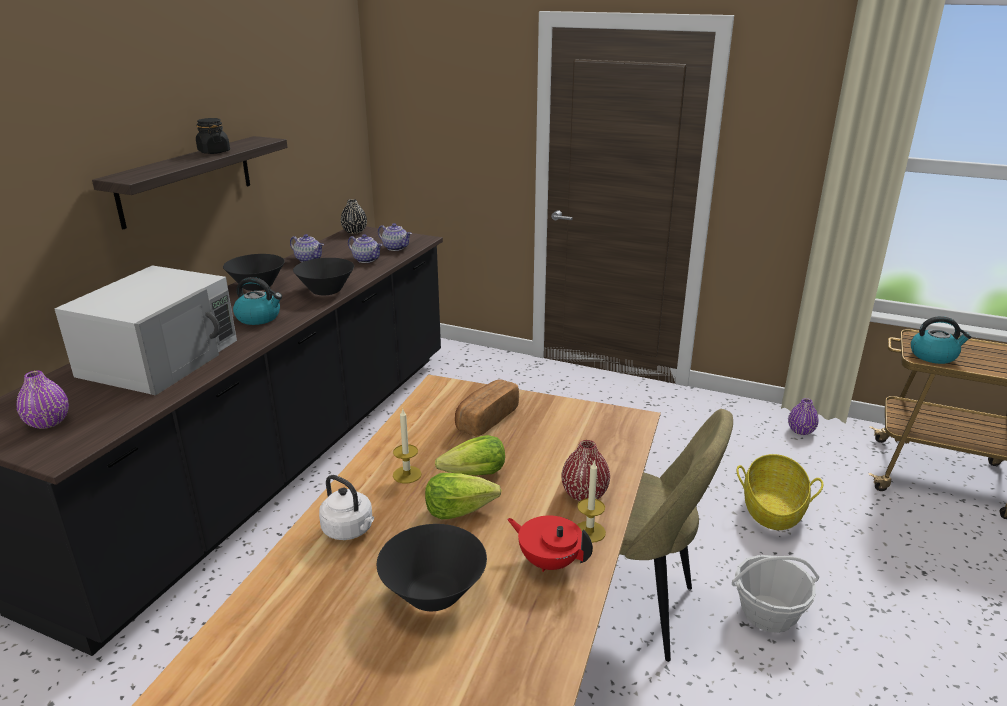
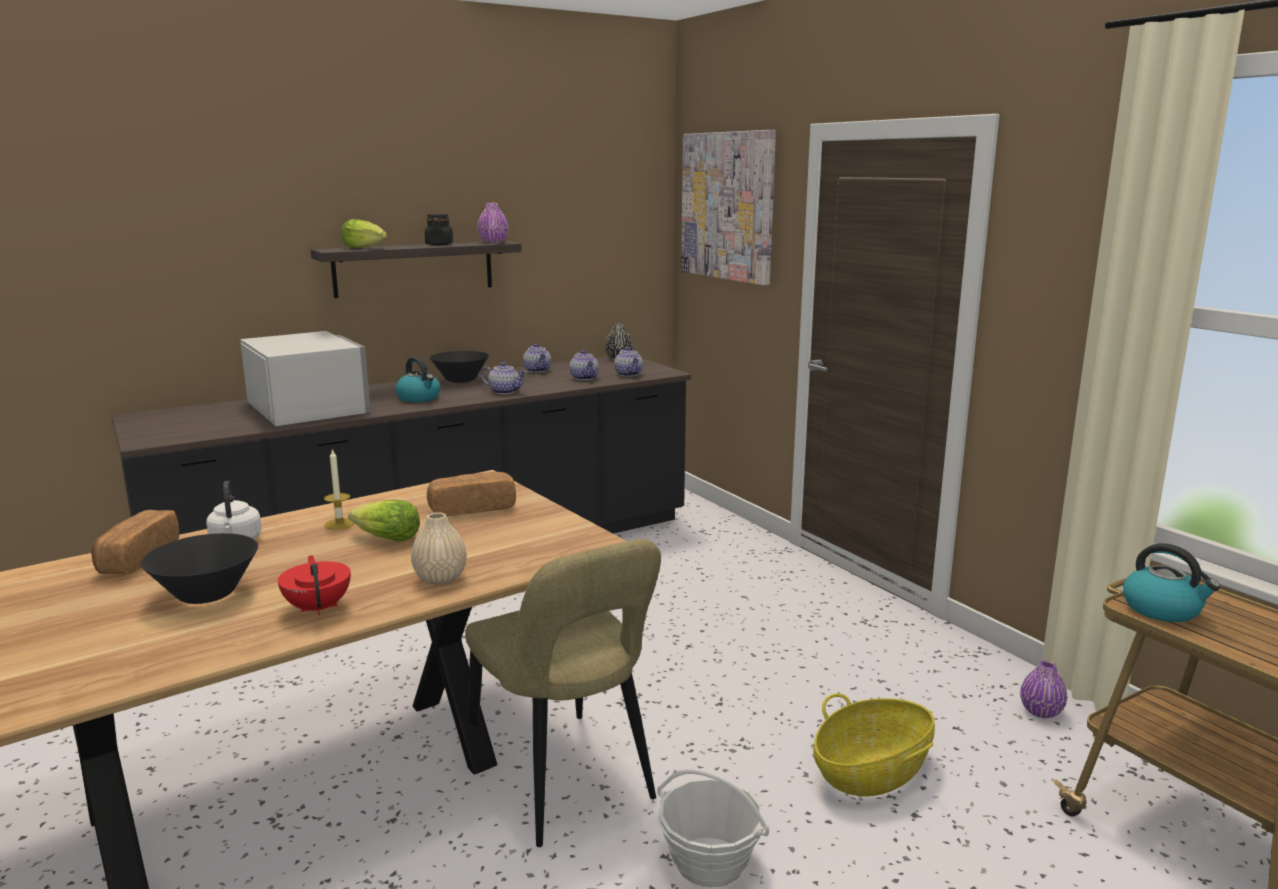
camera: 35 degrees right, 10 degrees down
purple vase [17,371,69,429] -> purple vase moved to [477,203,508,243]
white microwave [54,265,237,396] -> white microwave turned 90 degrees counterclockwise [240,331,371,426]
black bowl [293,258,354,295] -> teapot [481,362,527,394]
lettuce [425,473,502,519] -> lettuce moved to [341,219,387,248]
red vase [562,440,610,501] -> beige vase [411,512,467,585]
candle [577,461,606,543] -> none
none -> bread [91,510,179,575]
none -> picture [681,130,776,285]

